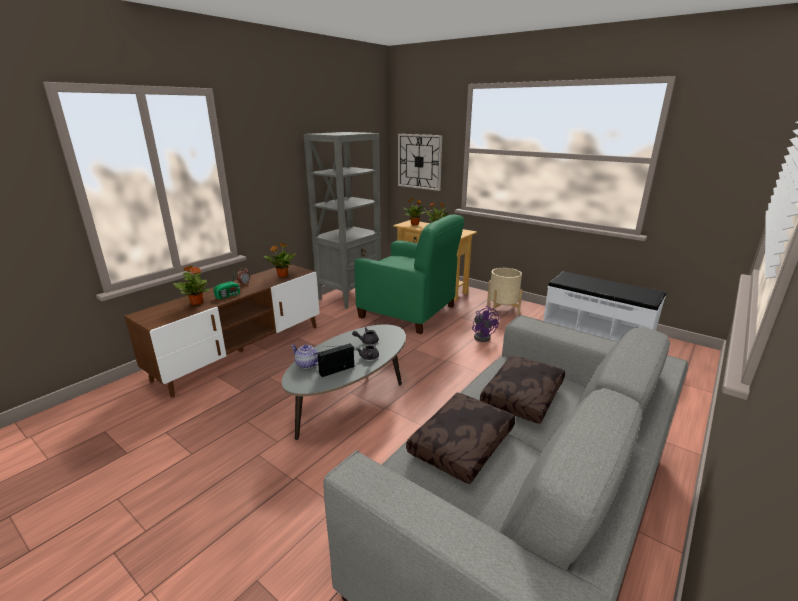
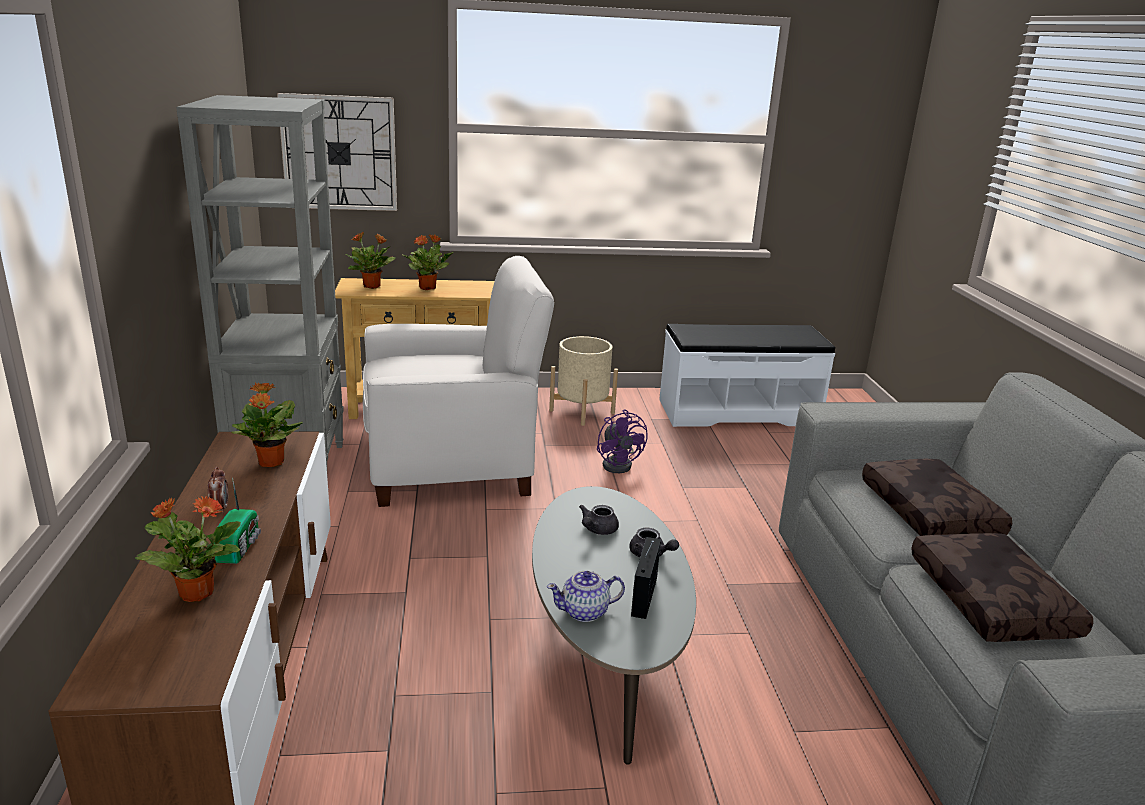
camera: 45 degrees left, 0 degrees up
green armchair [354,215,464,334] -> white armchair [363,256,554,507]
purple fan [472,306,499,342] -> purple fan turned 45 degrees clockwise [597,409,648,473]

